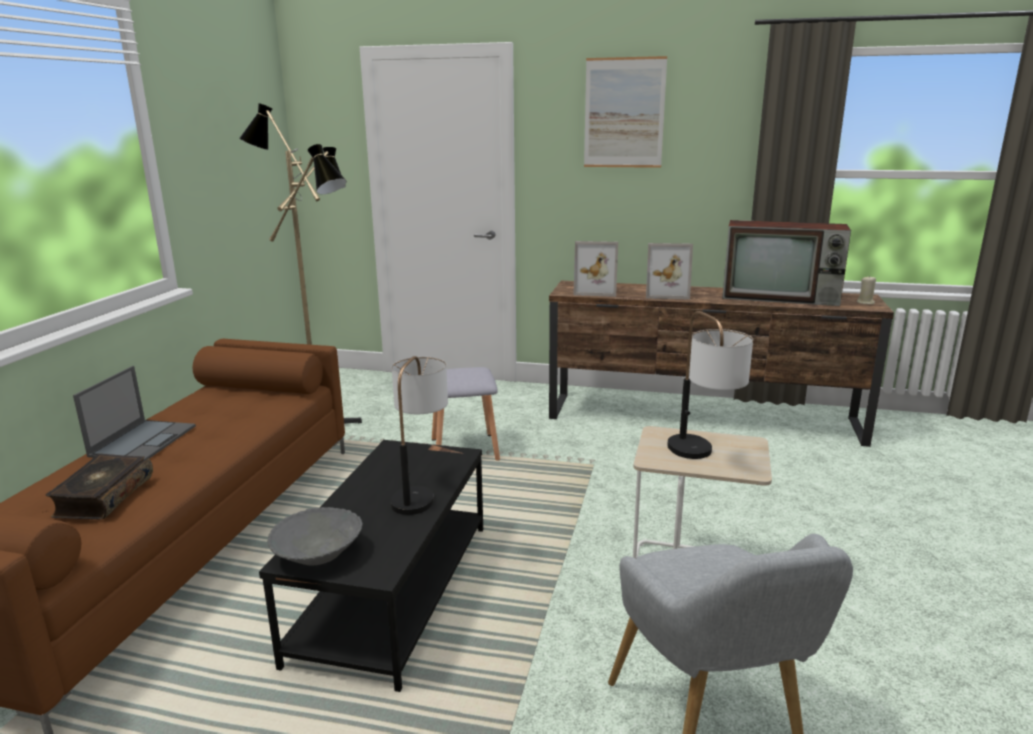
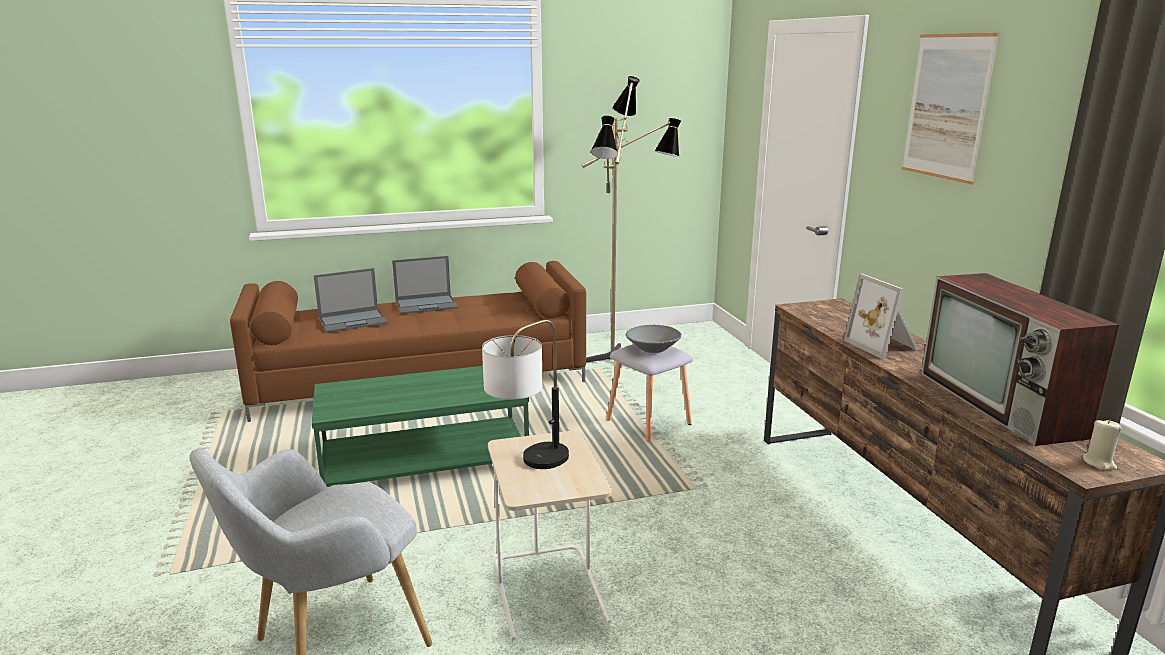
camera: 60 degrees right, 0 degrees up
book [46,454,153,520] -> laptop [314,268,388,333]
black coffee table [259,440,483,692] -> green coffee table [312,366,529,487]
grey bowl [267,507,363,565] -> grey bowl moved to [626,325,682,353]
table lamp [390,356,448,515] -> none
picture frame [573,241,618,297] -> none

